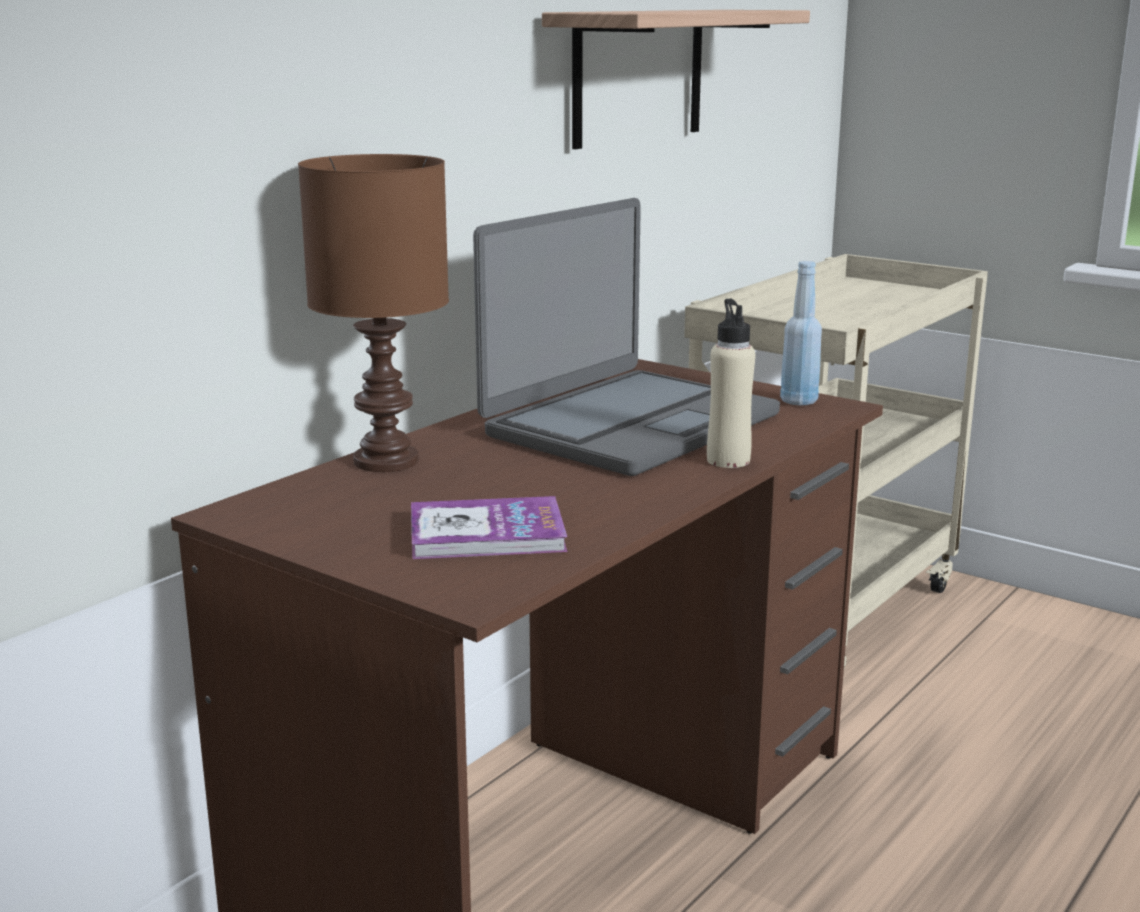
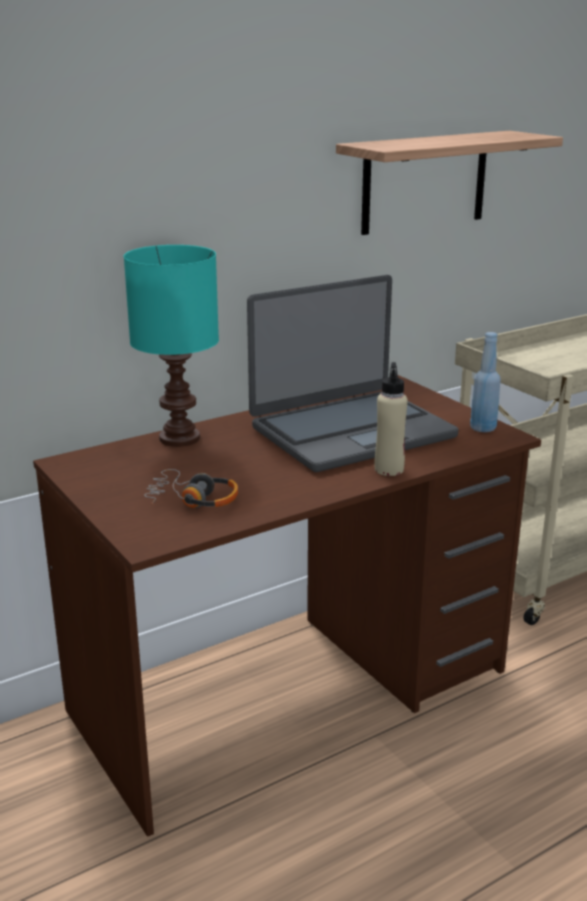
camera: 20 degrees right, 5 degrees up
brown table lamp [298,154,449,472] -> turquoise table lamp [124,245,219,447]
book [411,496,568,559] -> headphones [144,469,238,508]

